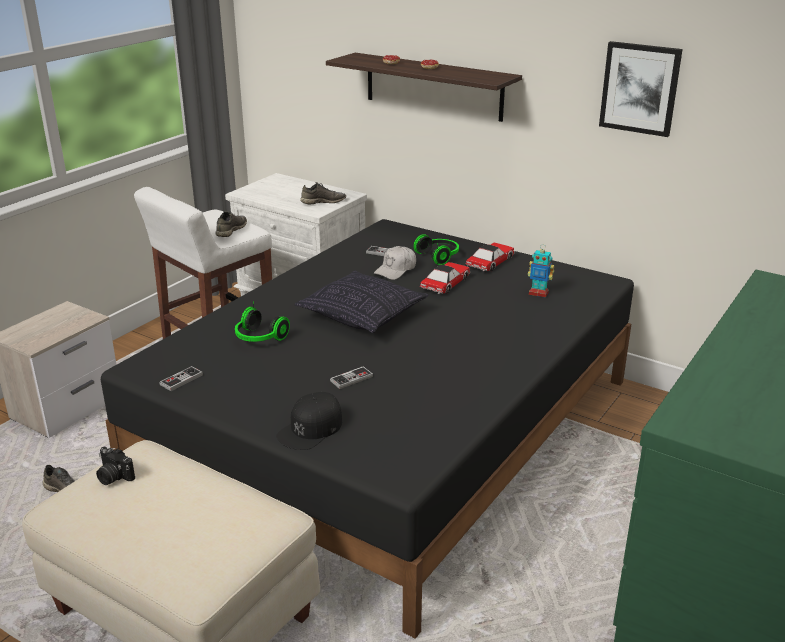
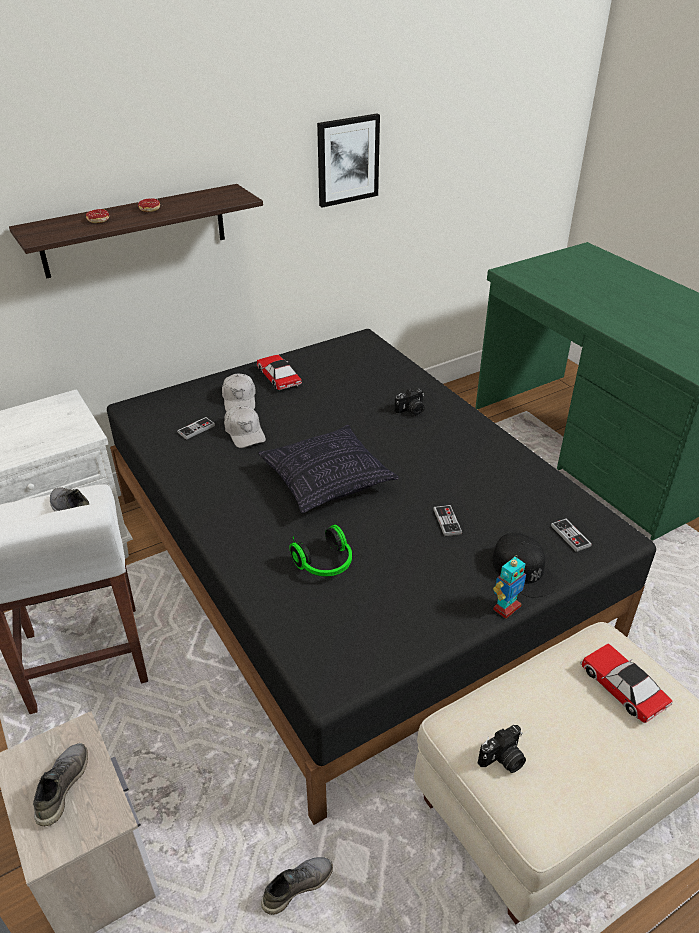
camera: 65 degrees left, 10 degrees up
game controller [159,366,203,391] -> game controller moved to [551,518,592,552]
grey shoe [300,182,346,204] -> grey shoe moved to [33,743,88,826]
headphones [413,234,459,265] -> white cap [222,374,256,412]
toy car [420,262,470,294] -> toy car moved to [580,643,673,723]
toy robot [528,246,554,298] -> toy robot moved to [493,555,526,619]
none -> camera [394,388,425,416]

